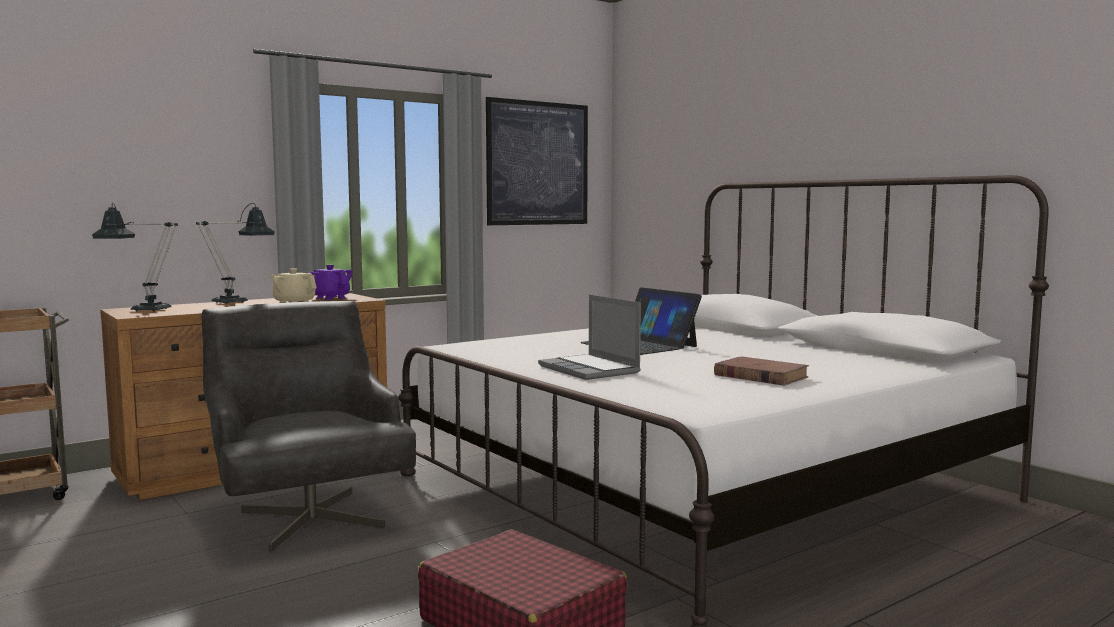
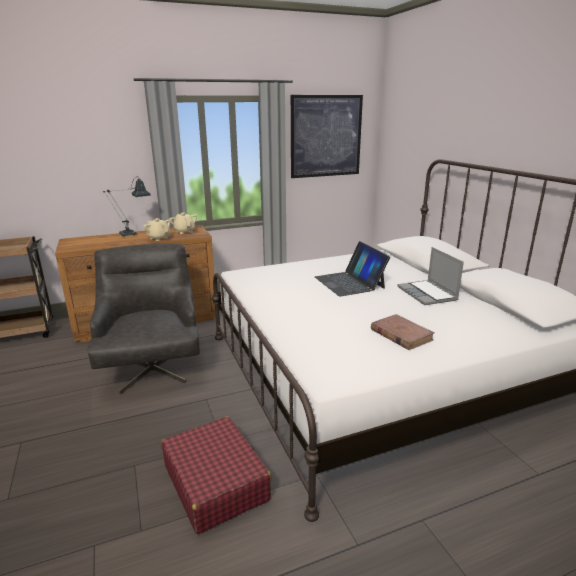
camera: 15 degrees right, 15 degrees up
table lamp [92,203,178,312] -> none
purple teapot [308,265,352,300] -> beige teapot [169,213,197,234]
laptop [538,295,641,380] -> laptop moved to [398,247,464,305]

